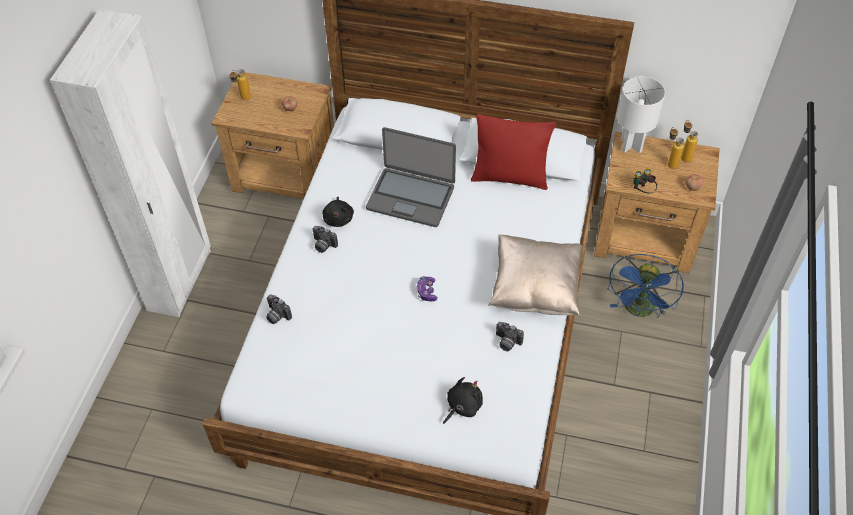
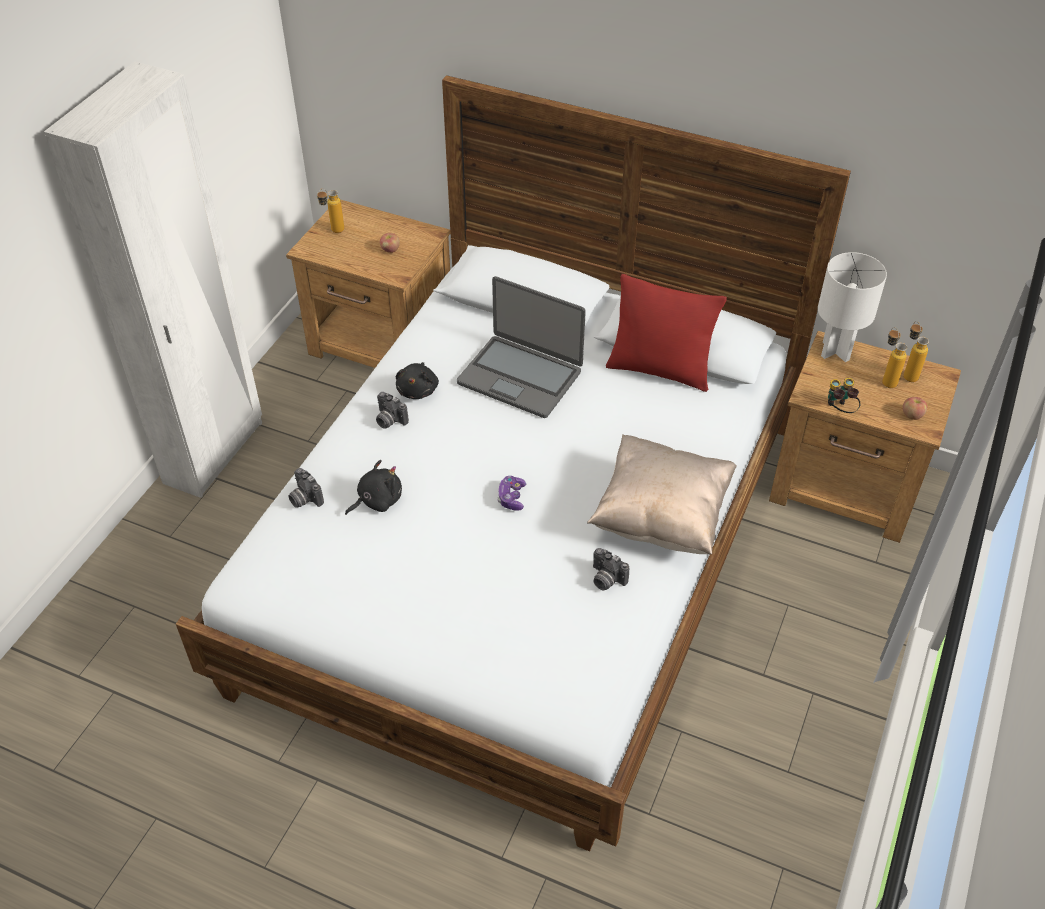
camera: 10 degrees right, 5 degrees down
black plush toy [443,377,483,424] -> black plush toy moved to [345,460,402,515]
blue fan [608,254,684,318] -> none

